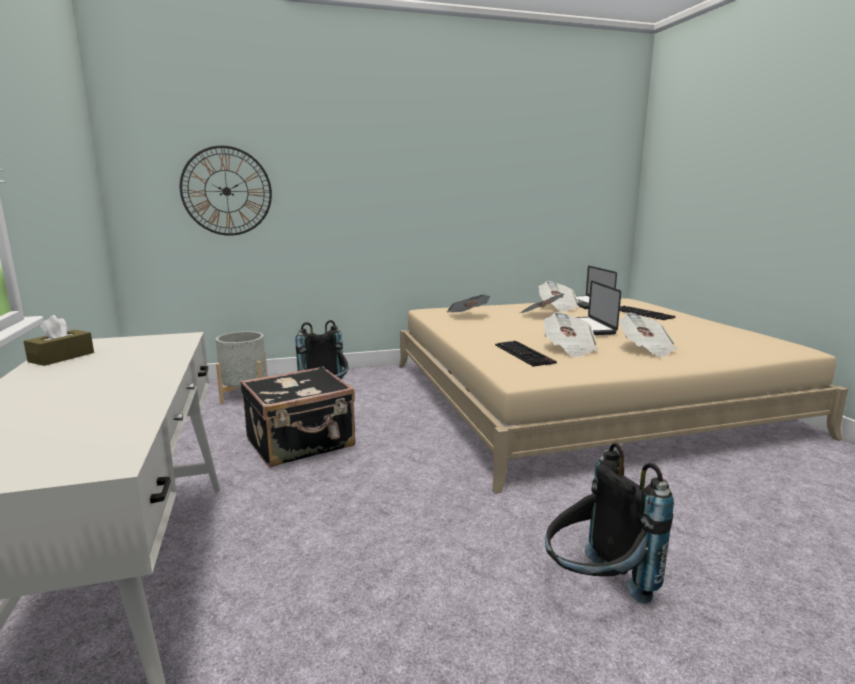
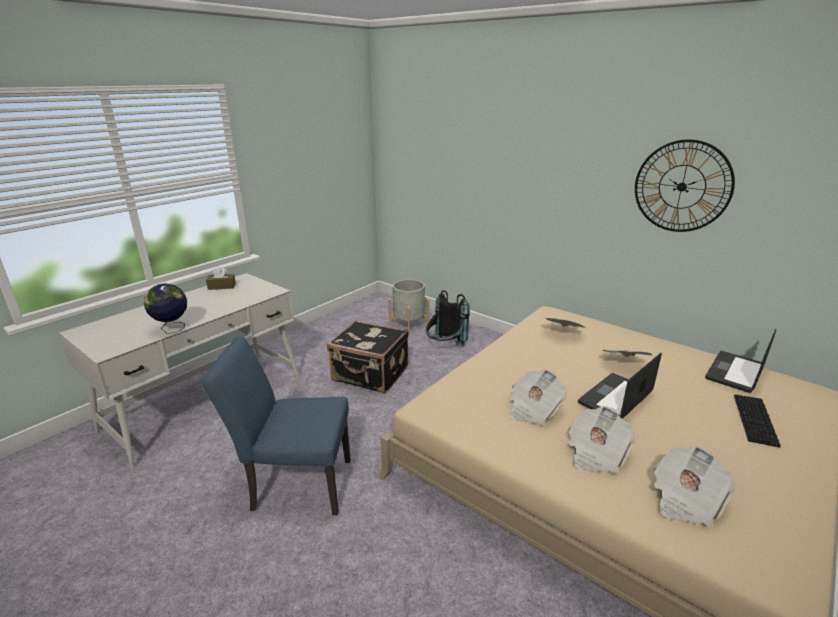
camera: 55 degrees right, 10 degrees up
wall clock [180,146,272,236] -> wall clock moved to [635,139,735,232]
keyboard [495,341,557,367] -> none
newspaper [539,281,579,312] -> newspaper moved to [654,446,735,526]
black backpack [545,443,674,604] -> none
none -> globe [144,283,187,334]
none -> blue chair [202,336,351,515]

